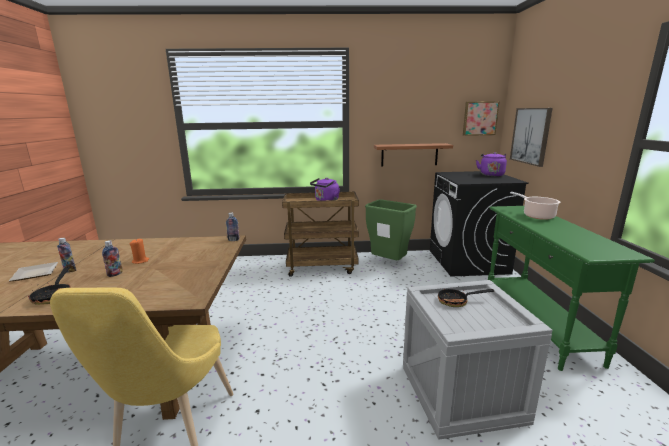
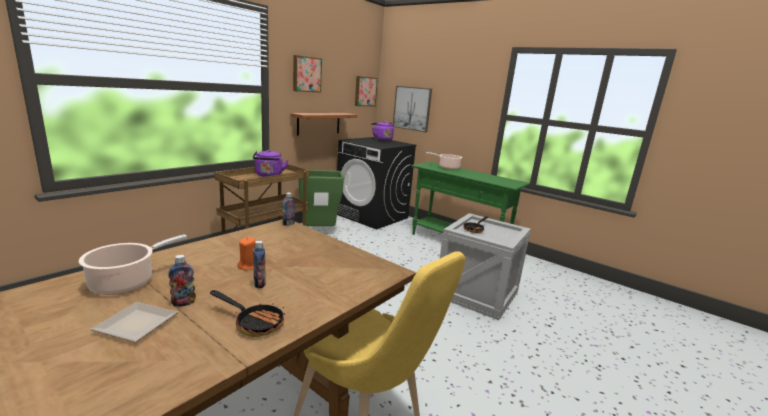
camera: 50 degrees left, 0 degrees up
none -> cooking pot [79,234,187,295]
none -> picture [293,55,322,93]

